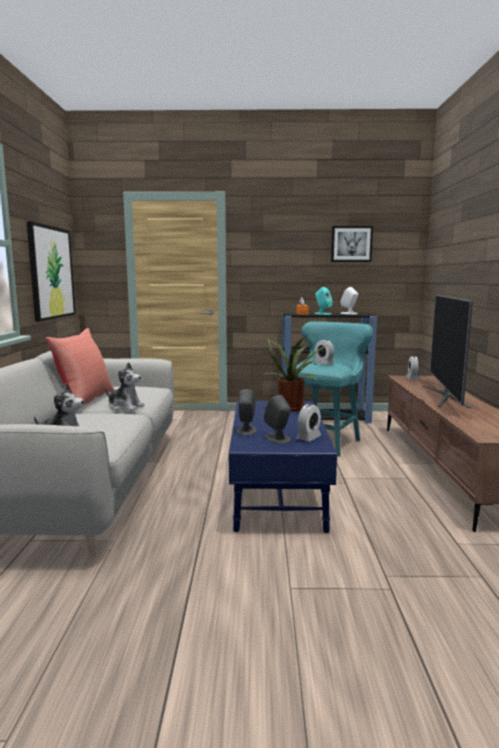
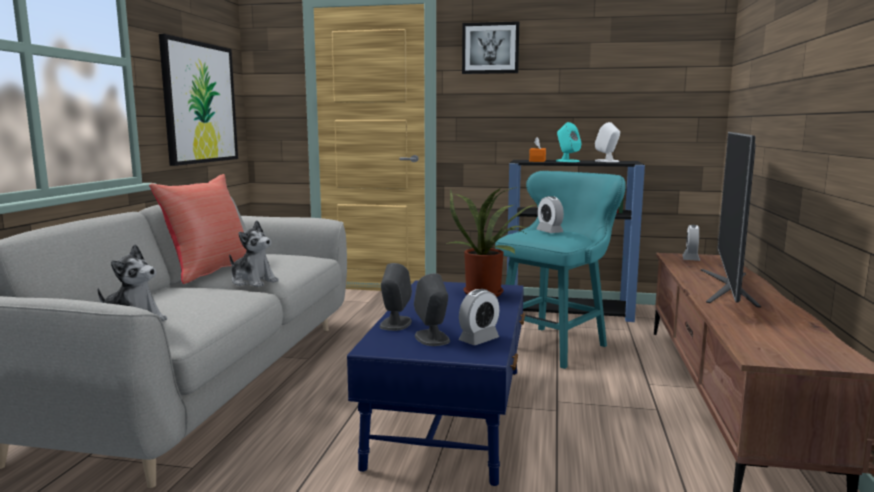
camera: 10 degrees right, 0 degrees up
picture [331,226,373,262] -> picture moved to [462,21,519,74]

